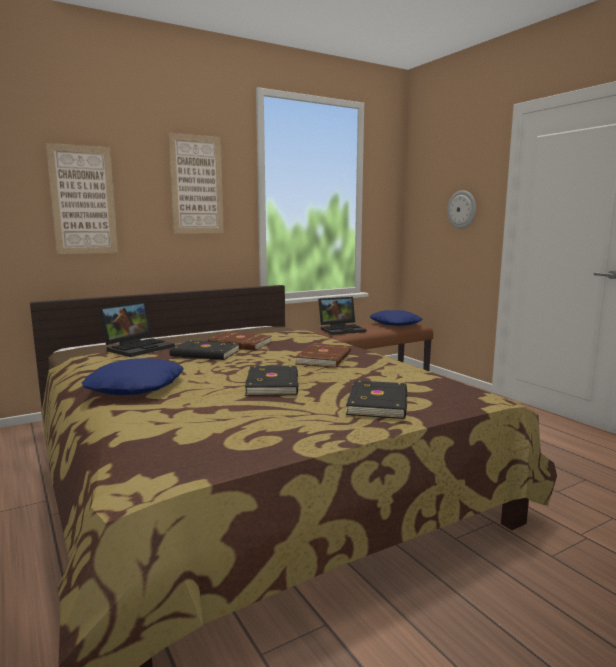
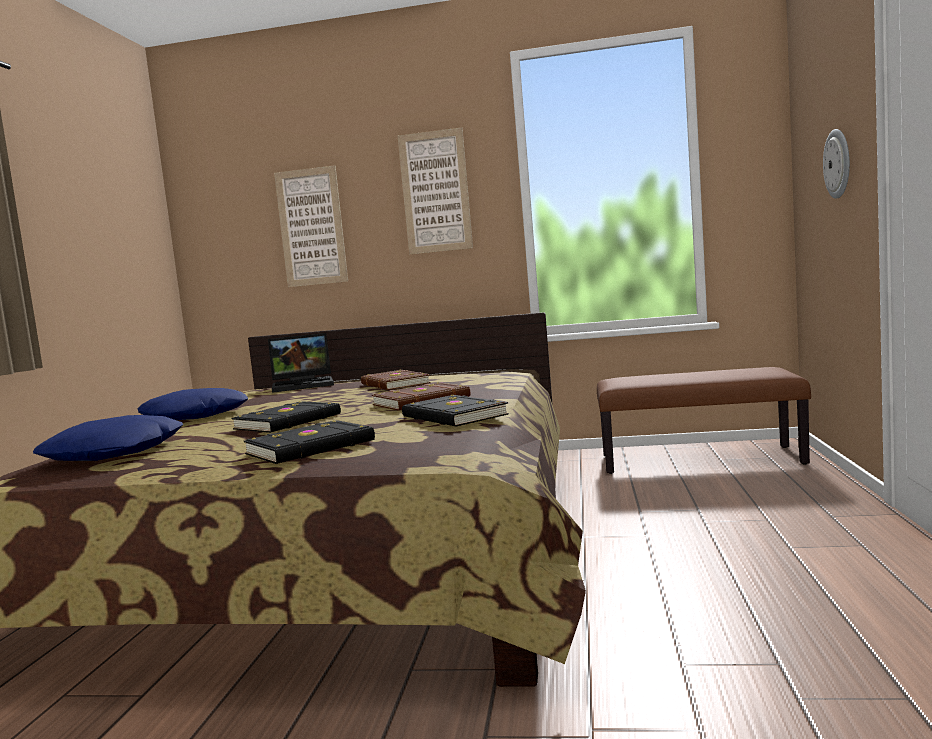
camera: 40 degrees right, 5 degrees down
black book [170,340,240,360] -> black book moved to [402,395,508,426]
laptop [318,297,366,335] -> none
blue pillow [370,310,423,326] -> blue pillow moved to [33,415,183,461]

